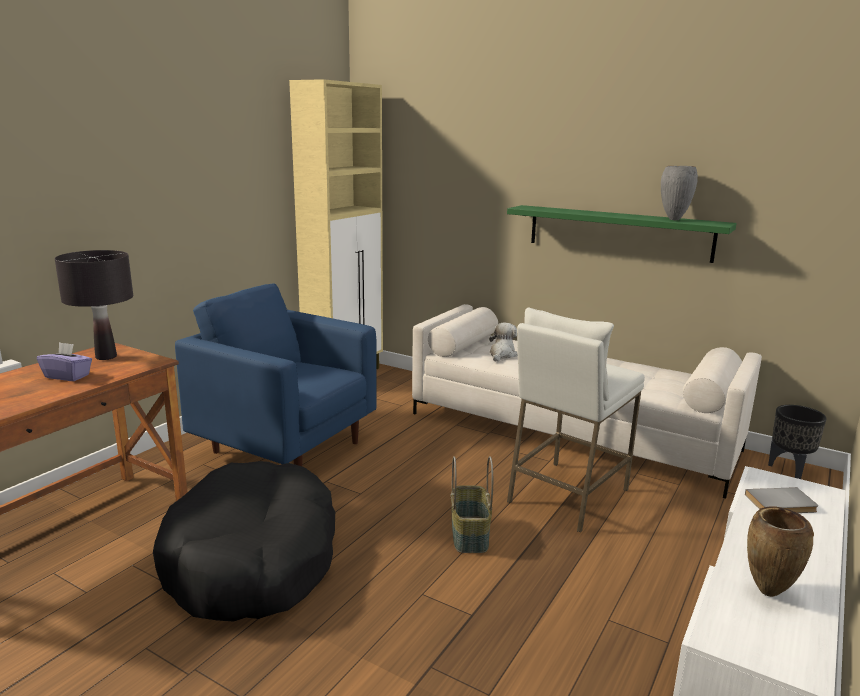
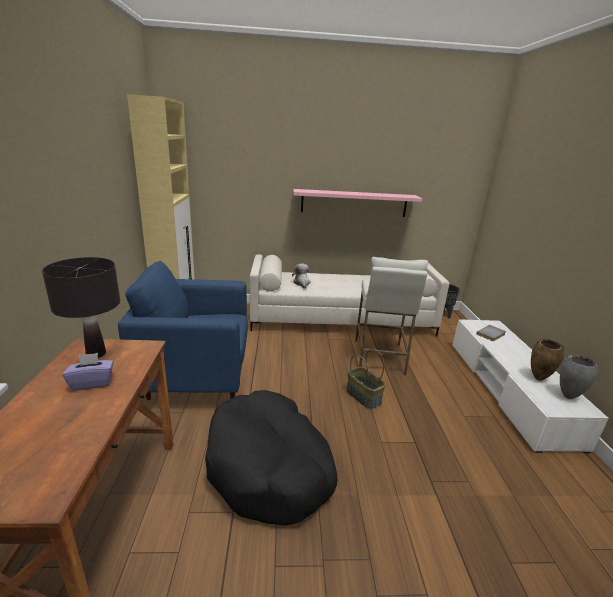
camera: 35 degrees left, 5 degrees up
green shelf [507,205,737,263] -> pink shelf [293,189,423,217]
grey vase [661,166,698,220] -> grey vase moved to [560,355,598,399]

